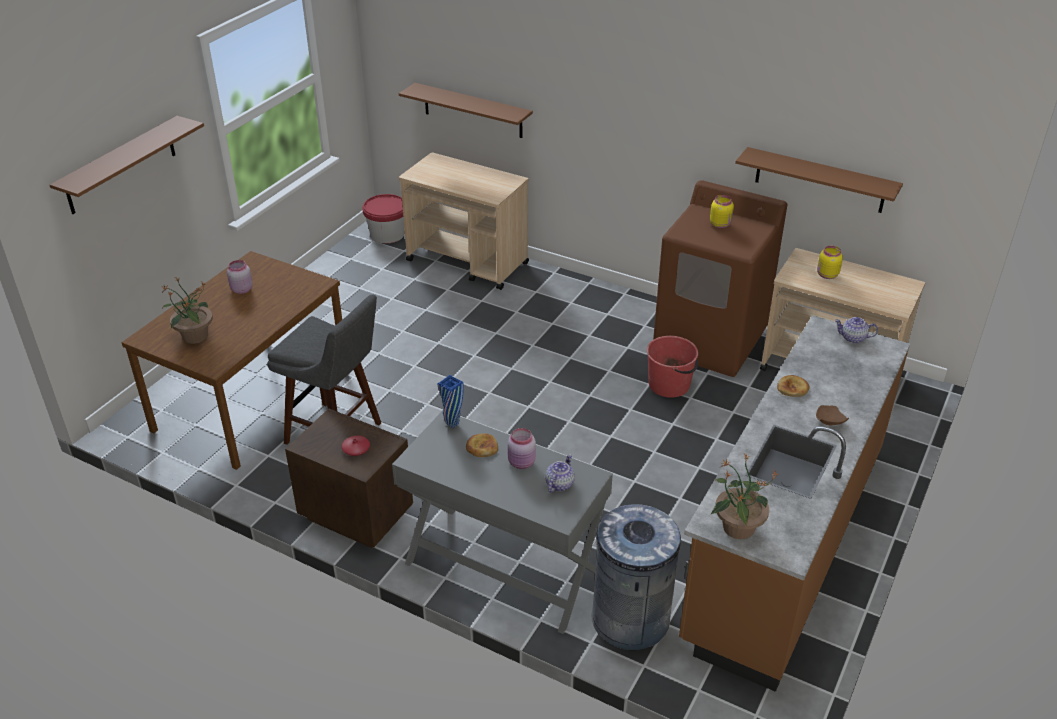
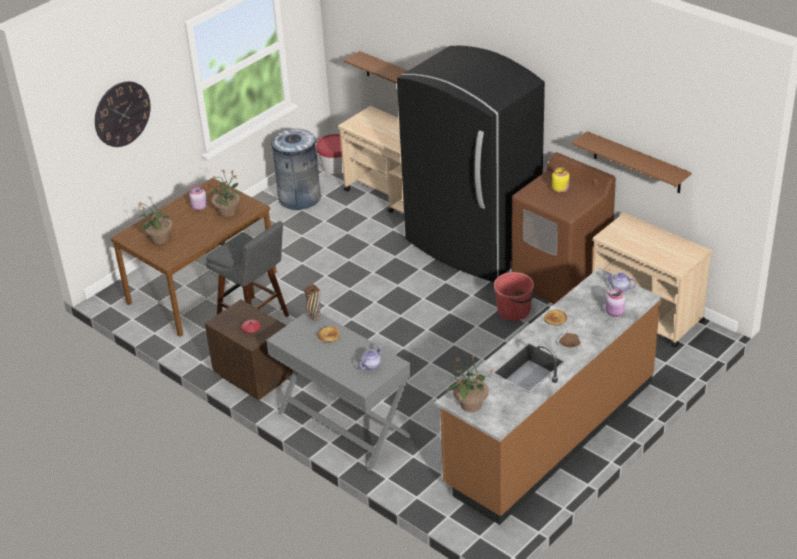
camera: 15 degrees right, 0 degrees up
brown shelf [50,116,204,214] -> wall clock [95,81,151,147]
blue vase [438,375,463,428] -> brown vase [303,284,320,321]
pink jar [507,428,536,469] -> pink jar moved to [606,288,626,317]
grey trash can [592,504,681,650] -> grey trash can moved to [271,129,321,210]
yellow jar [817,246,843,279] -> none
none -> potted plant [209,170,242,217]
none -> black fridge [397,46,545,282]

